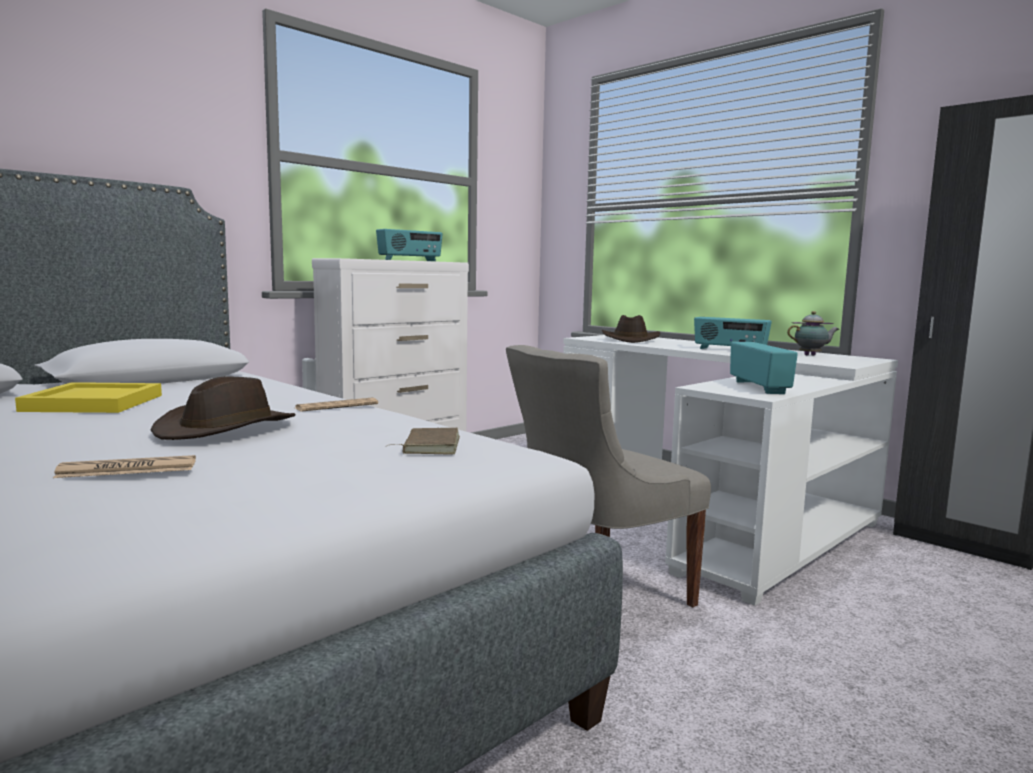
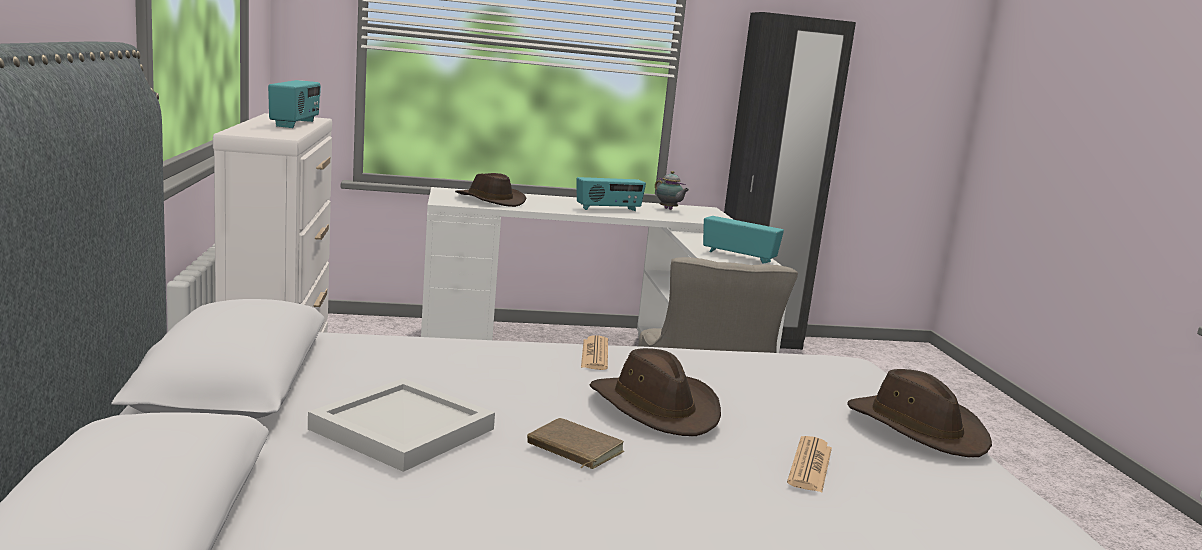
camera: 55 degrees left, 5 degrees up
yellow tray [15,382,162,413] -> white tray [308,378,495,472]
brown book [387,428,460,454] -> brown book moved to [527,418,624,469]
teapot [787,311,839,356] -> teapot turned 105 degrees clockwise [655,171,689,210]
none -> brown hat [847,369,992,457]

